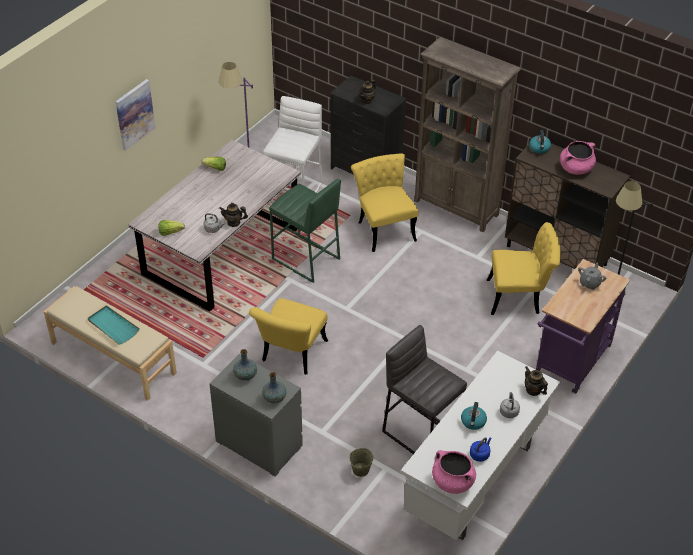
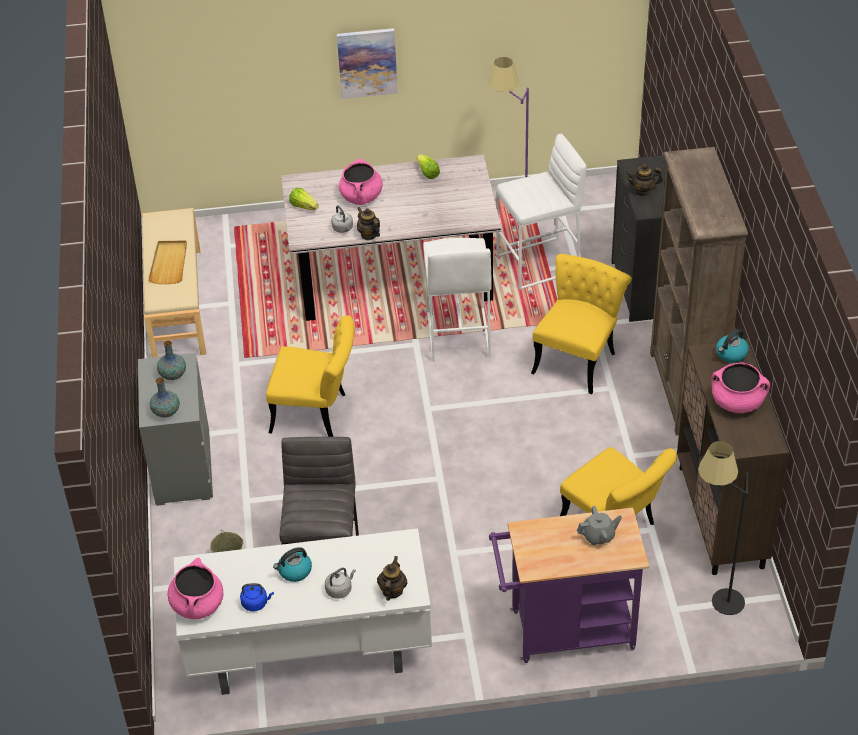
camera: 50 degrees right, 0 degrees up
turquoise tray [88,305,140,345] -> beige tray [148,241,187,284]
yellow chair [249,298,328,375] -> yellow chair turned 150 degrees counterclockwise [266,315,354,437]
green stool [269,179,341,283] -> white stool [423,238,492,362]
none -> pink cooking pot [339,159,383,205]

